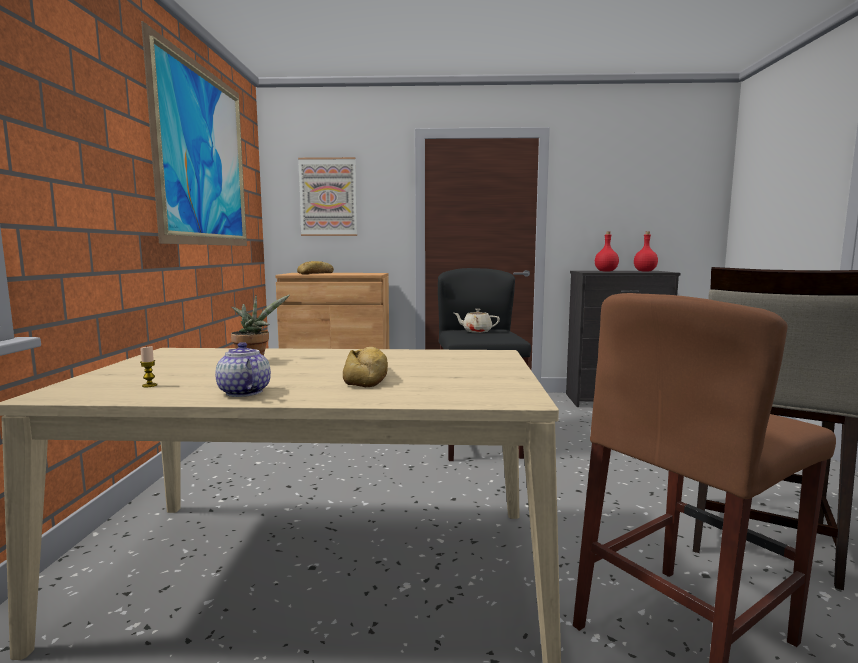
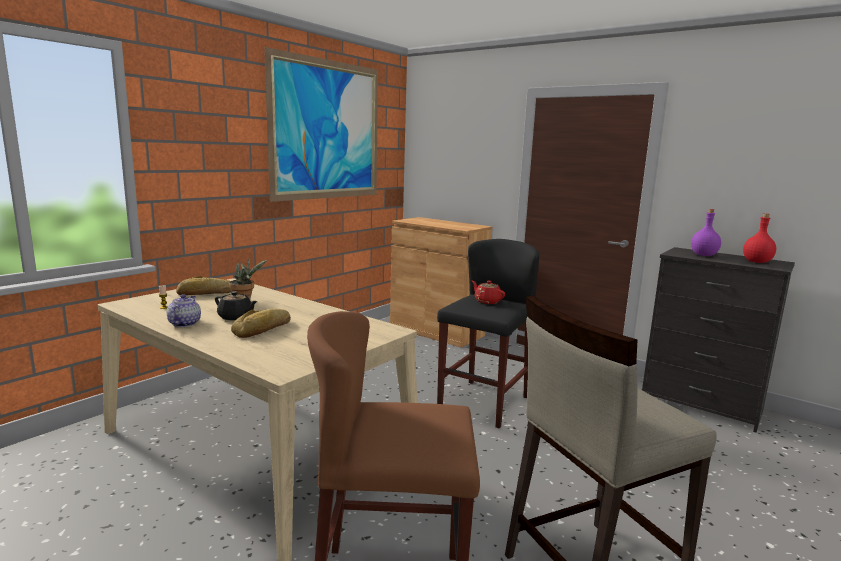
camera: 35 degrees right, 5 degrees up
bread [297,261,334,274] -> bread moved to [176,276,232,295]
picture [298,157,357,236] -> none
beige teapot [454,309,500,333] -> red teapot [472,281,505,304]
red bottle [595,231,619,272] -> purple bottle [691,209,721,256]
none -> black teapot [215,291,257,321]

